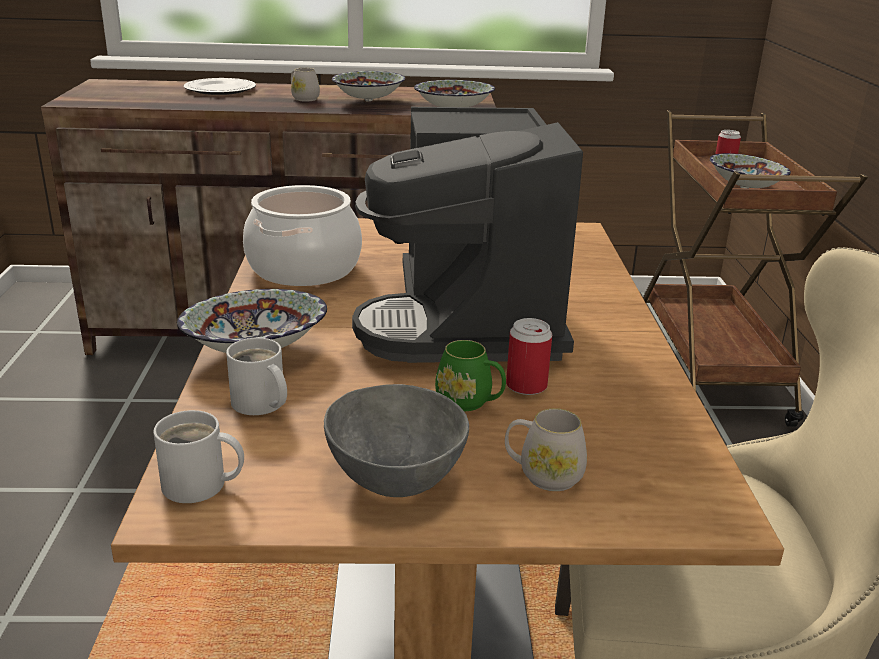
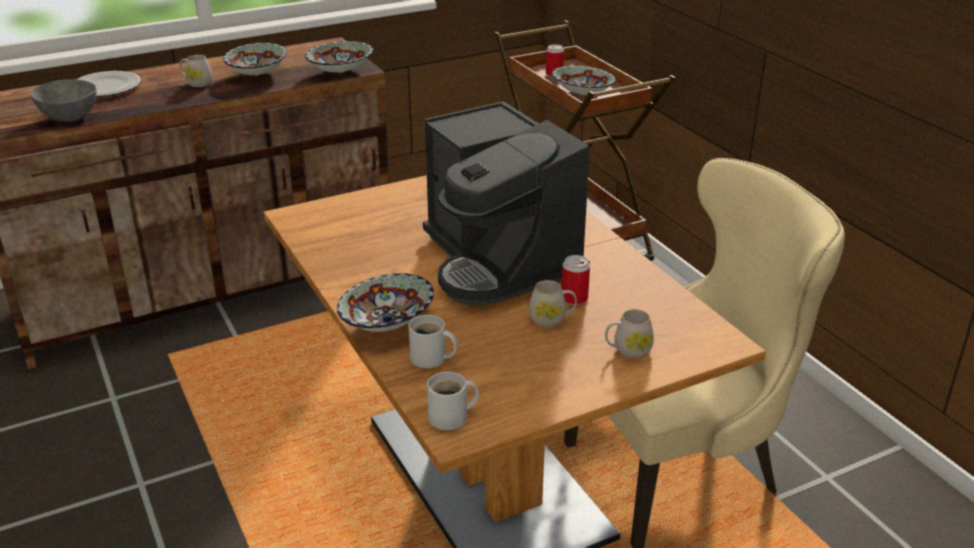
camera: 25 degrees left, 5 degrees up
cooking pot [243,185,362,286] -> none
grey bowl [324,384,469,497] -> grey bowl moved to [30,79,97,122]
green mug [435,340,506,411] -> white mug [529,280,577,327]

